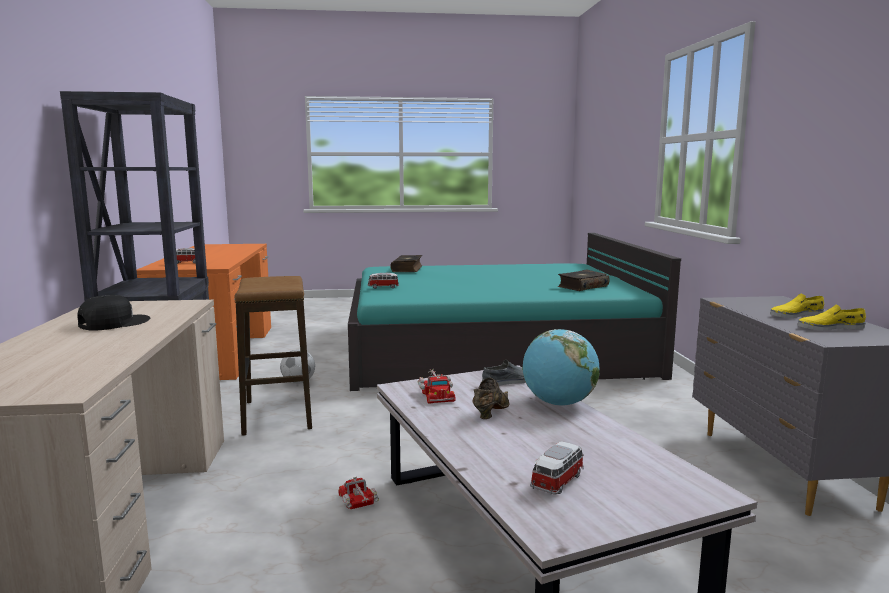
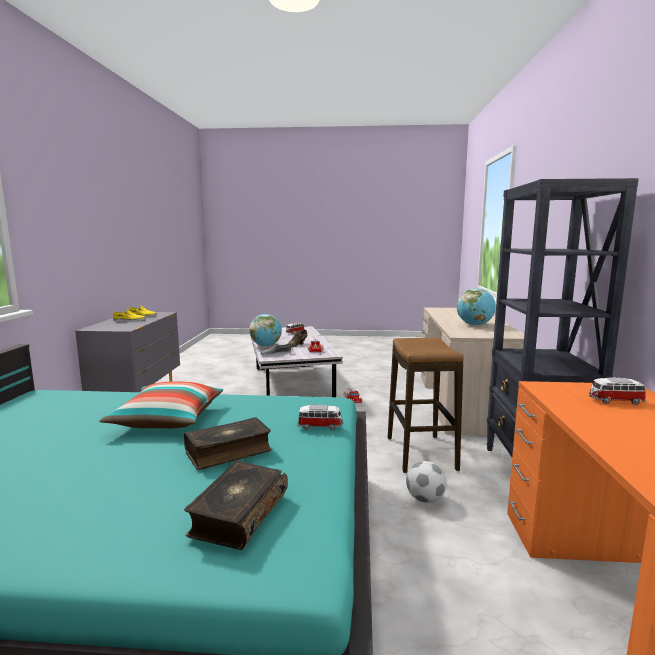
camera: 170 degrees left, 0 degrees up
black cap [77,295,150,331] -> globe [457,288,496,326]
book [558,270,610,291] -> book moved to [184,417,272,470]
none -> pillow [99,382,223,428]

